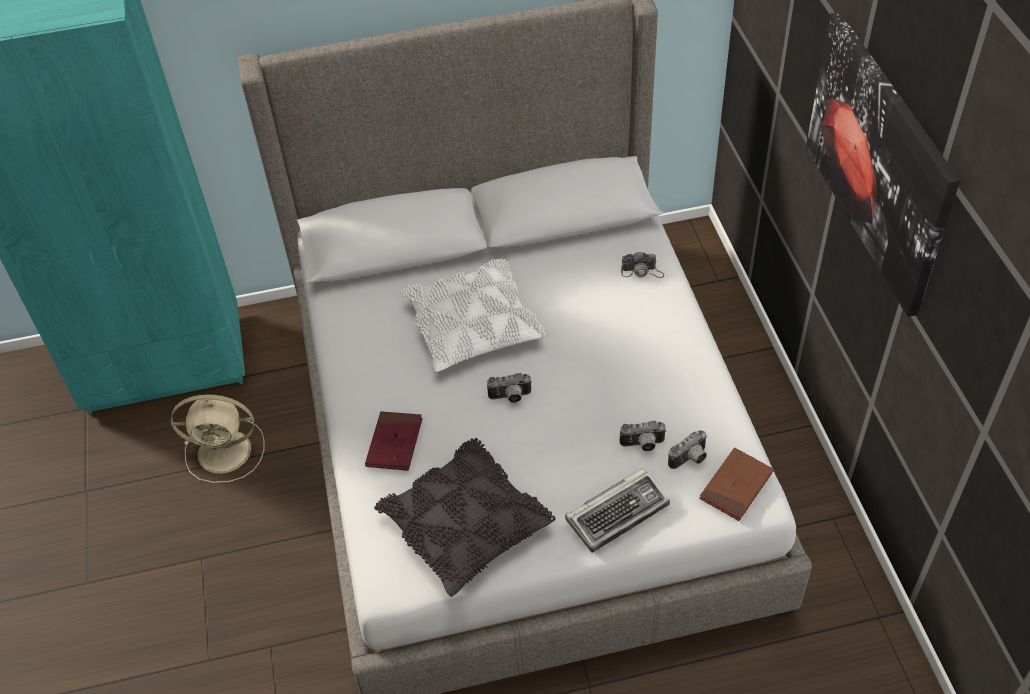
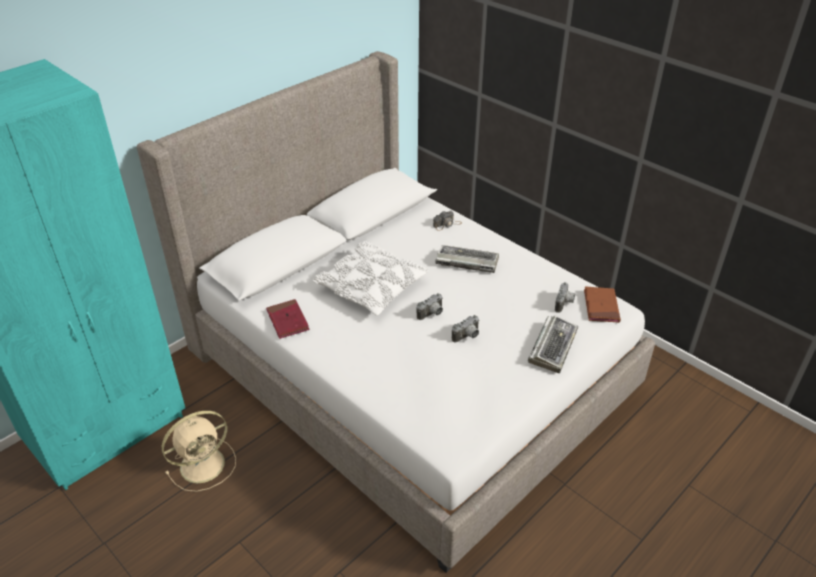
camera: 35 degrees left, 10 degrees down
red book [365,411,423,471] -> red book moved to [266,299,309,339]
black pillow [374,438,555,597] -> none
camera [620,421,666,452] -> camera moved to [452,315,479,342]
picture [806,12,960,317] -> none
none -> keyboard [435,245,499,273]

